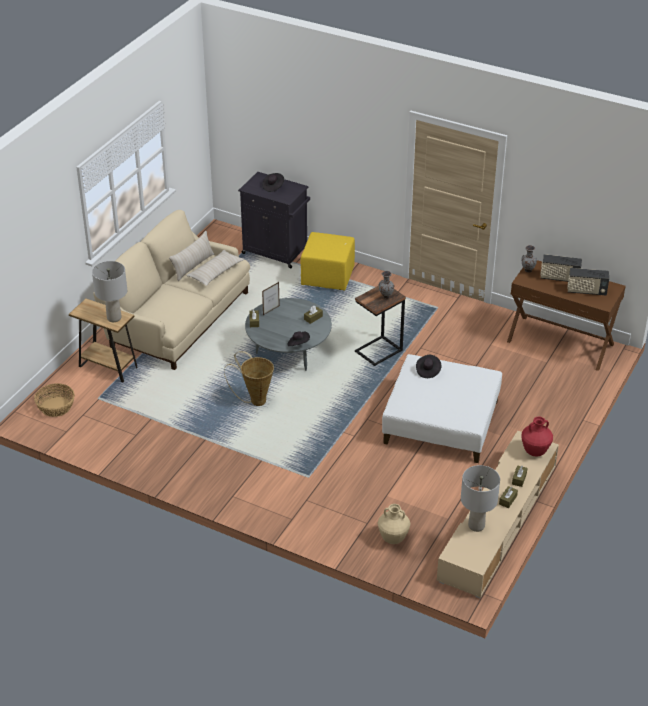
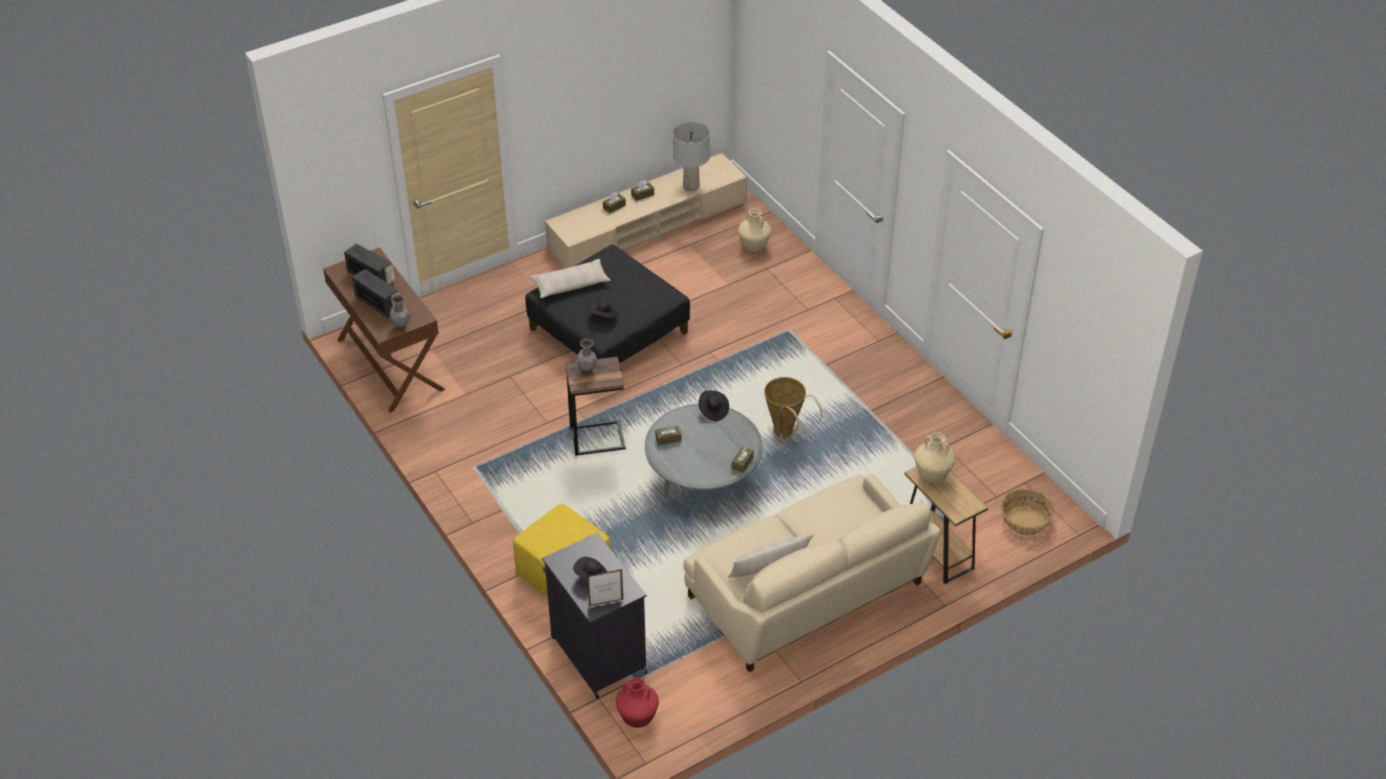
camera: 150 degrees left, 5 degrees up
grey table lamp [92,261,127,322] -> beige vase [915,432,956,483]
beige pillow [186,250,244,286] -> beige pillow moved to [530,259,611,298]
picture frame [262,282,280,315] -> picture frame moved to [587,569,623,606]
white ottoman [382,354,502,463] -> black ottoman [525,244,690,364]
red vase [521,416,553,457] -> red vase moved to [616,678,659,728]

